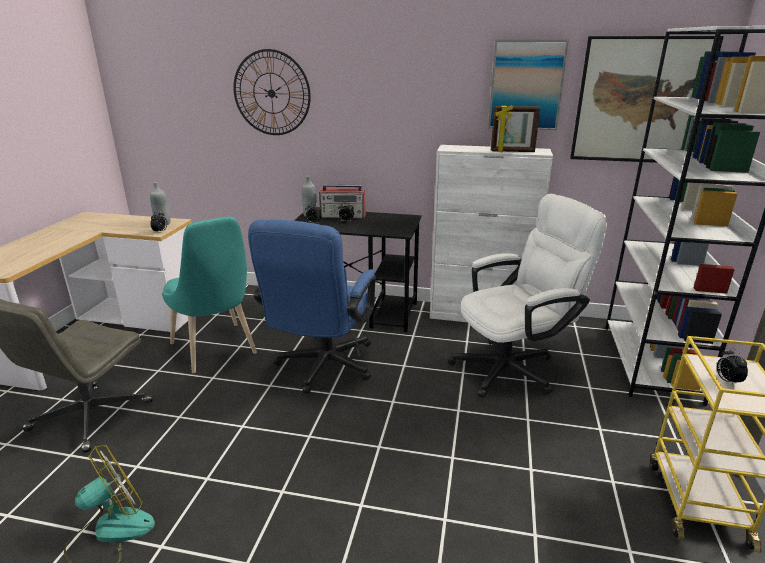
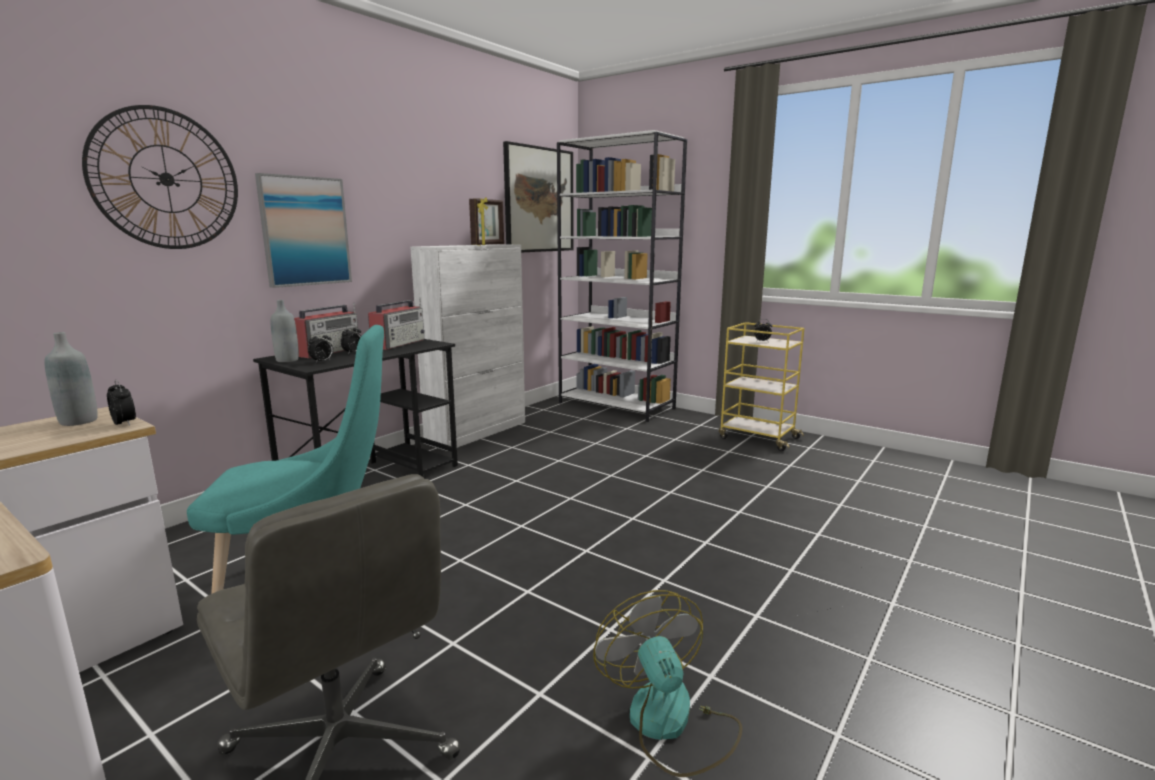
camera: 65 degrees left, 10 degrees down
blue office chair [248,220,376,394] -> none
white office chair [448,194,607,398] -> none
picture [488,40,569,130] -> picture moved to [255,173,352,288]
none -> radio [368,298,425,350]

